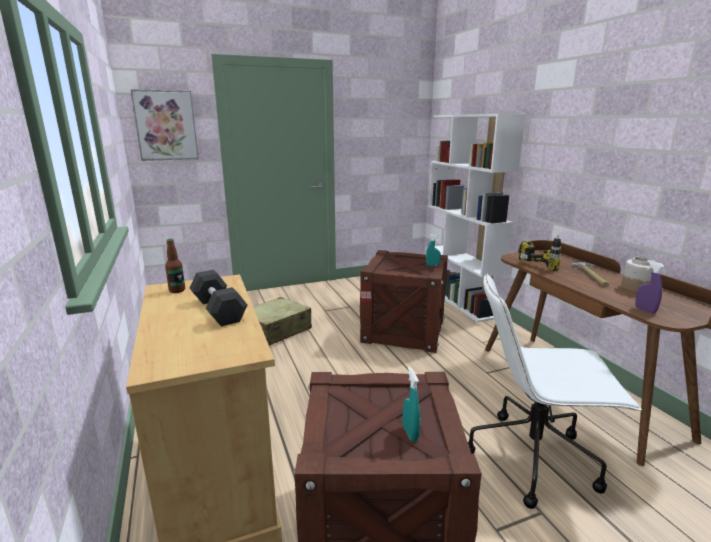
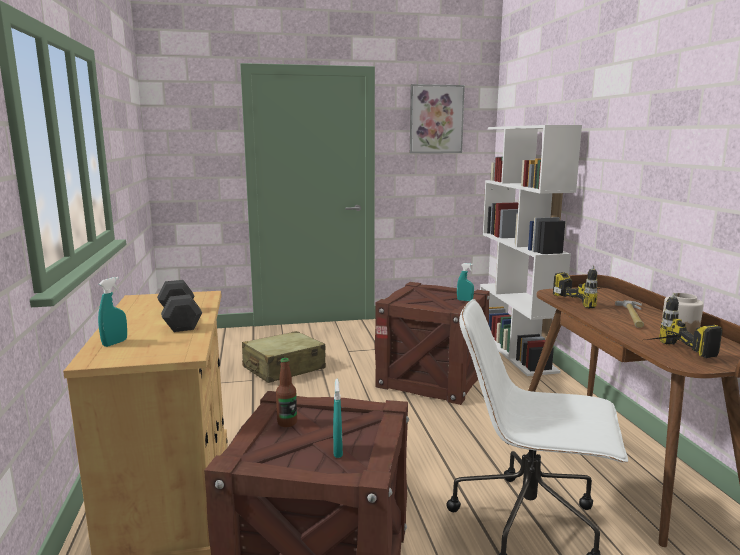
camera: 10 degrees right, 5 degrees down
picture [130,89,199,161] -> picture moved to [410,84,465,153]
bottle [165,239,185,293] -> bottle moved to [276,358,297,427]
purple spray bottle [635,260,664,313] -> power drill [646,293,723,358]
none -> turquoise spray bottle [98,277,127,347]

